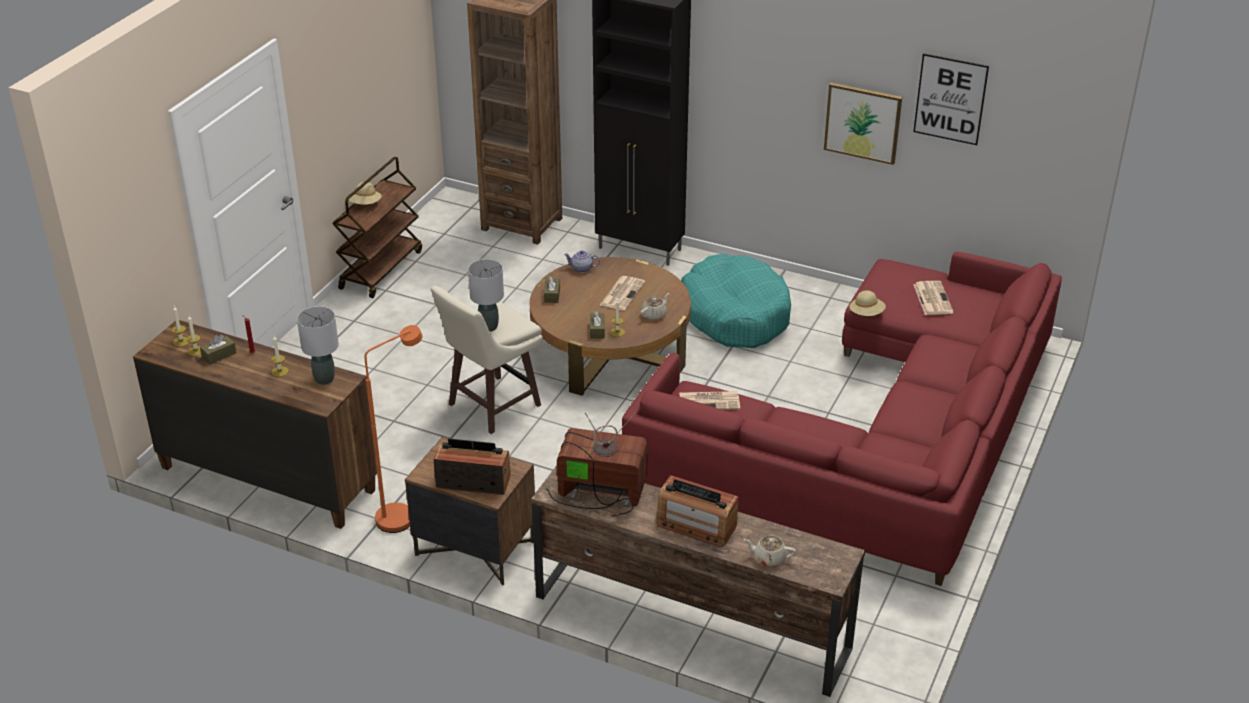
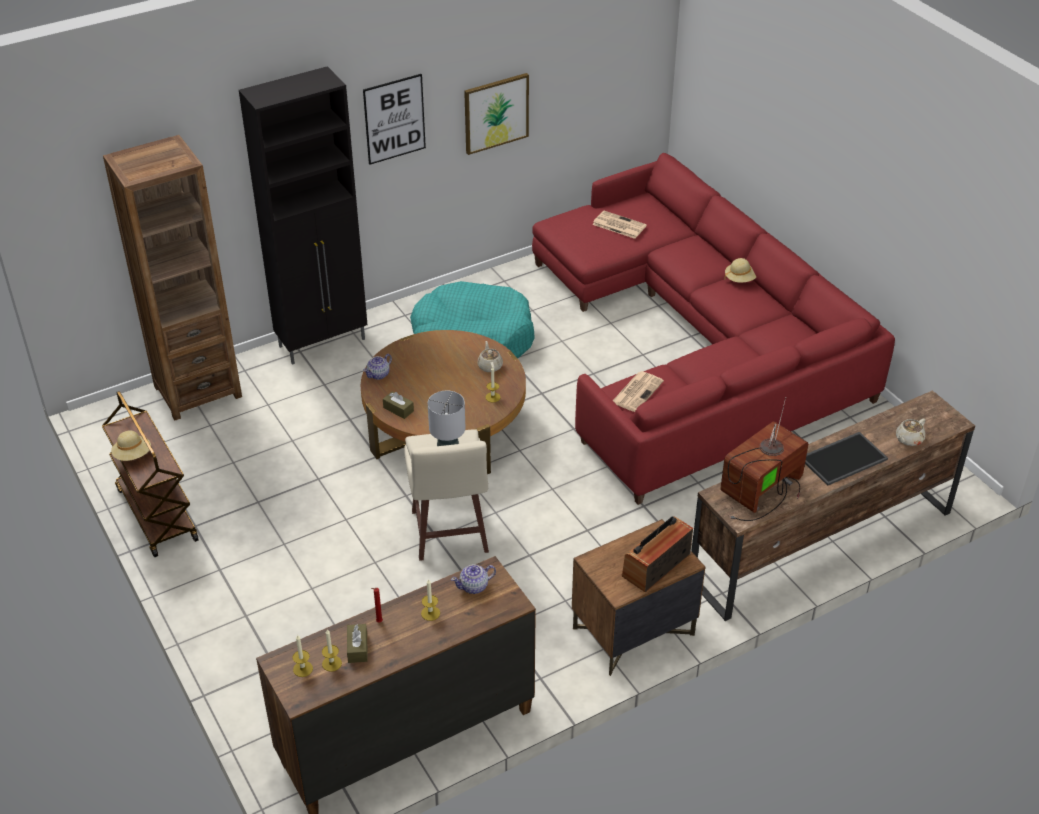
camera: 55 degrees left, 5 degrees up
grey table lamp [297,306,339,385] -> teapot [451,564,496,594]
orange floor lamp [364,325,422,533] -> none
brown tissue box [590,311,605,339] -> none
newspaper [600,276,645,311] -> none
radio [657,475,739,547] -> tray [805,432,888,486]
beige hat [849,290,886,316] -> beige hat moved to [724,258,756,283]
picture [913,53,989,145] -> picture moved to [363,74,426,165]

